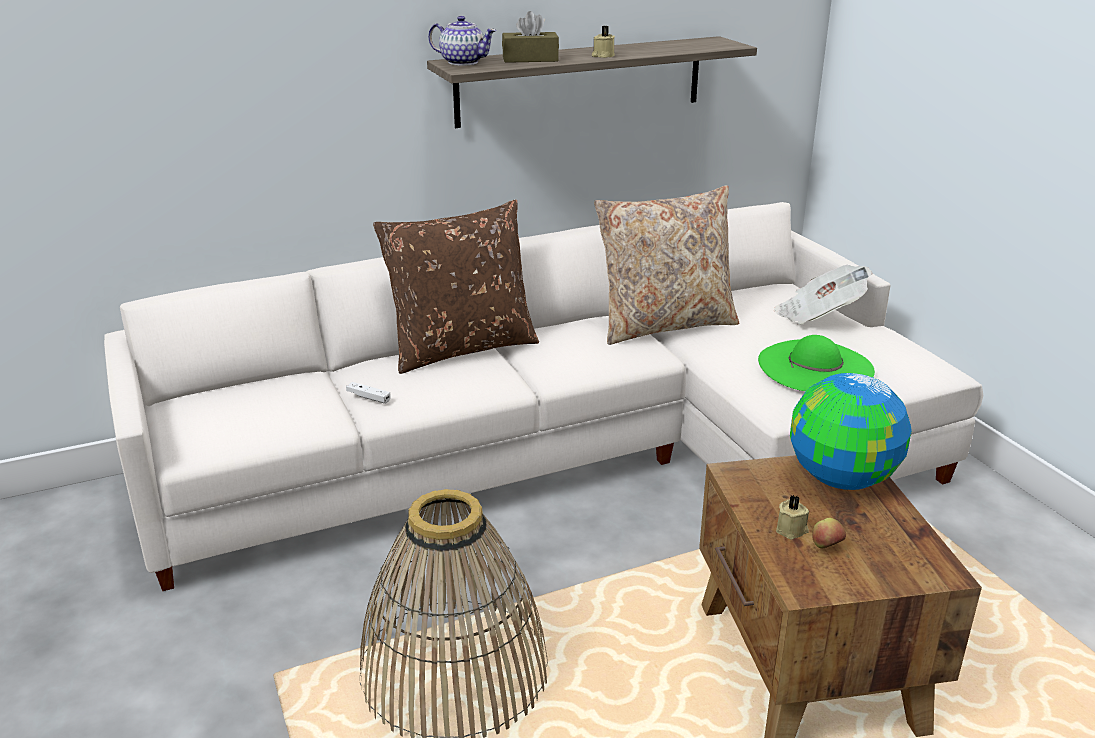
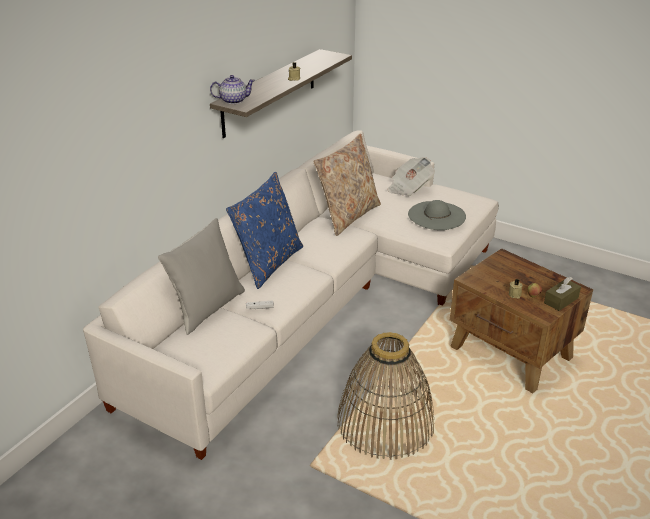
camera: 35 degrees left, 5 degrees up
brown pillow [373,200,539,374] -> blue pillow [226,172,303,289]
brown tissue box [502,11,559,63] -> brown tissue box moved to [544,277,581,311]
green hat [758,335,875,391] -> grey hat [408,200,466,230]
globe [790,373,912,490] -> none
none -> grey pillow [158,218,245,335]

